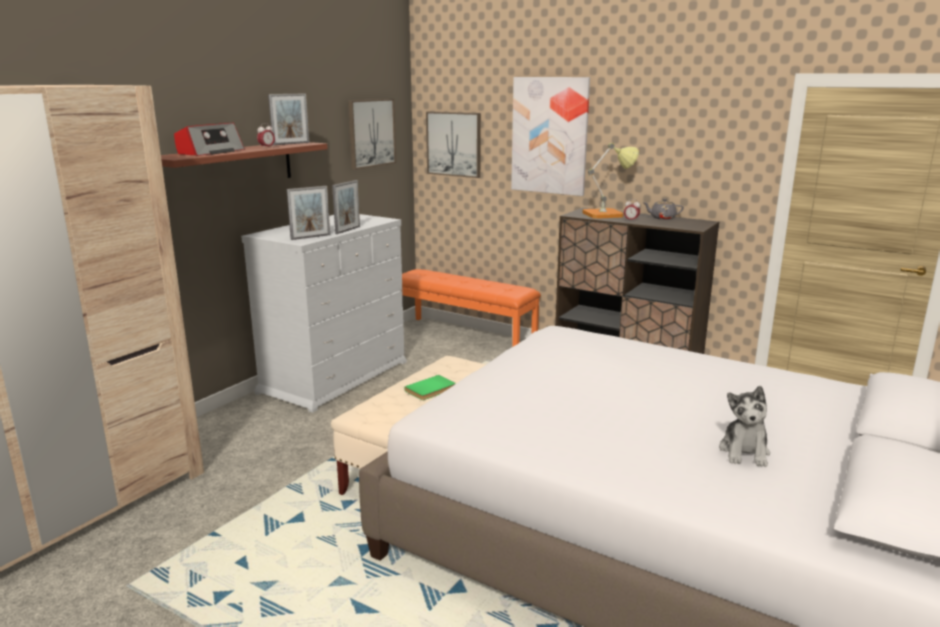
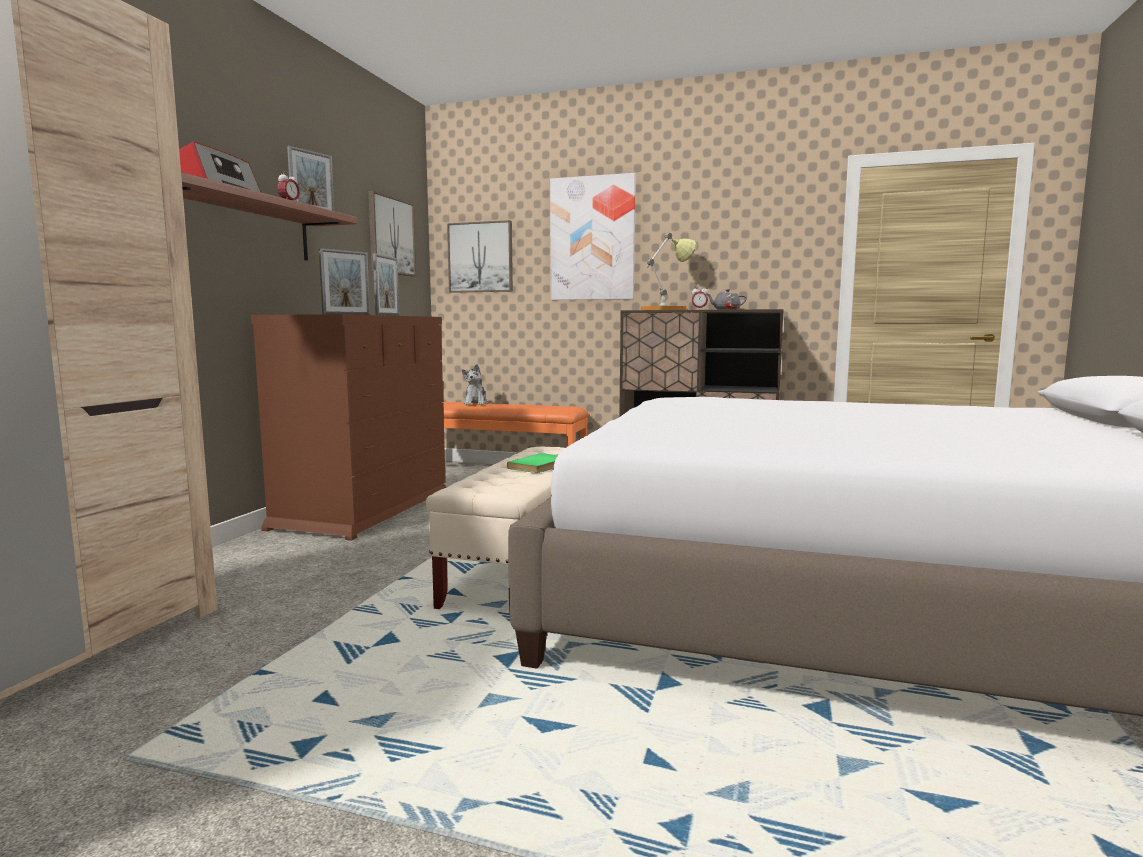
camera: 15 degrees left, 10 degrees down
white dresser [241,214,407,413] -> brown dresser [251,314,446,541]
plush toy [719,386,770,467] -> plush toy moved to [462,364,488,405]

